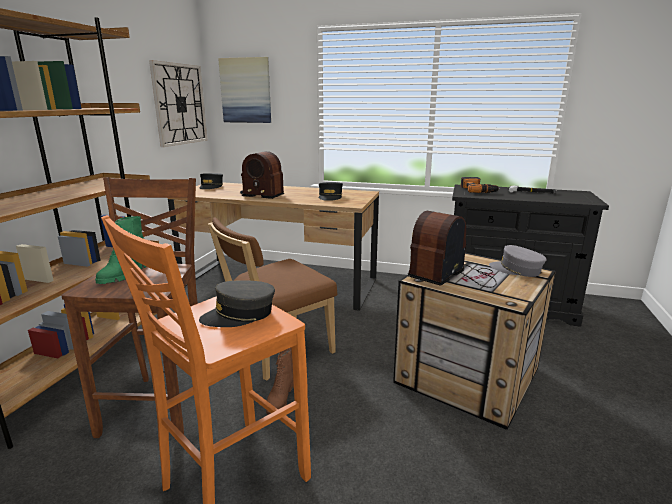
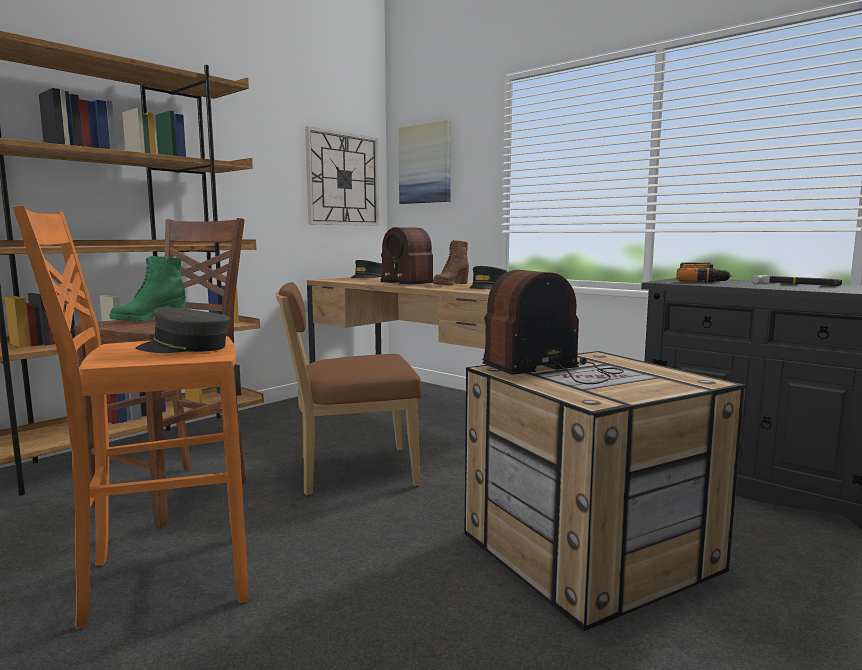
camera: 25 degrees right, 10 degrees down
brown boot [266,348,294,415] -> brown boot moved to [433,240,469,285]
grey cap [489,245,547,277] -> none

